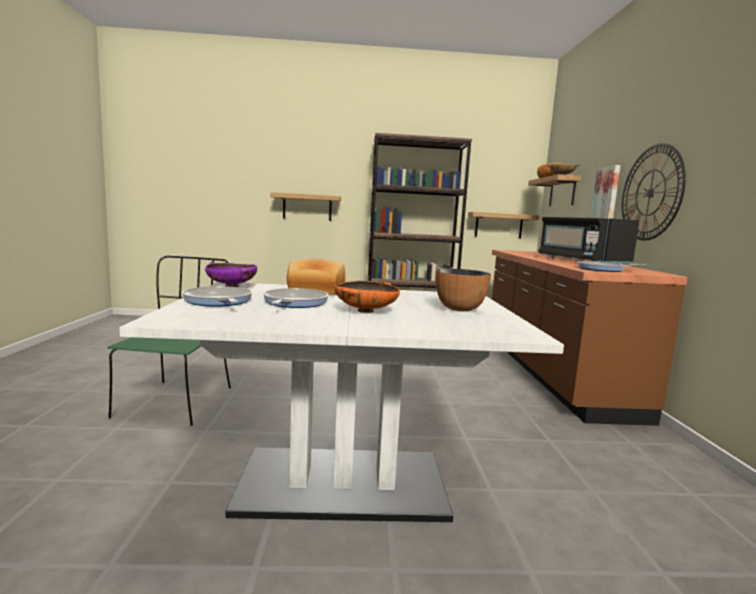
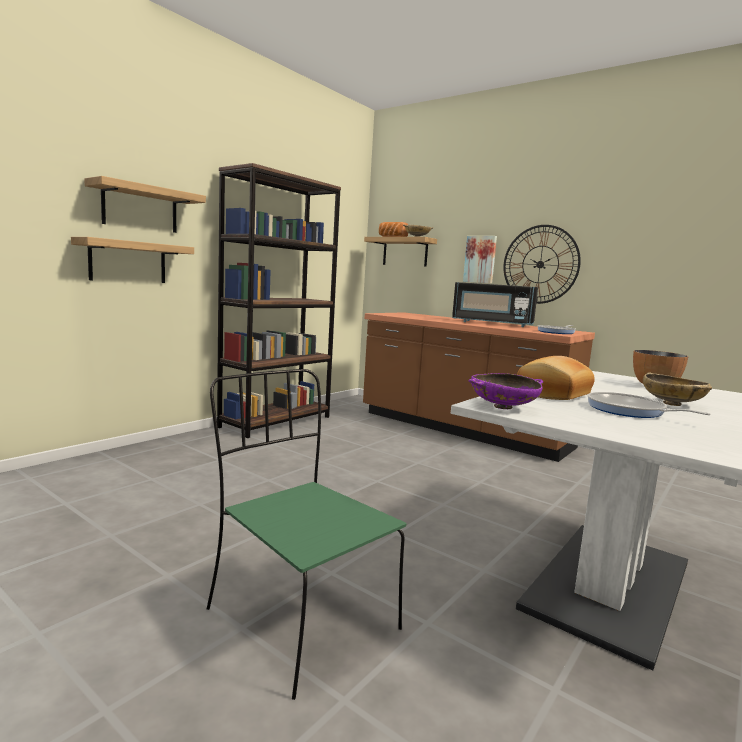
camera: 50 degrees left, 0 degrees up
frying pan [182,286,252,306] -> none
orange bowl [335,281,400,313] -> beige bowl [643,373,712,406]
shelf [468,212,540,239] -> shelf moved to [84,176,206,233]

